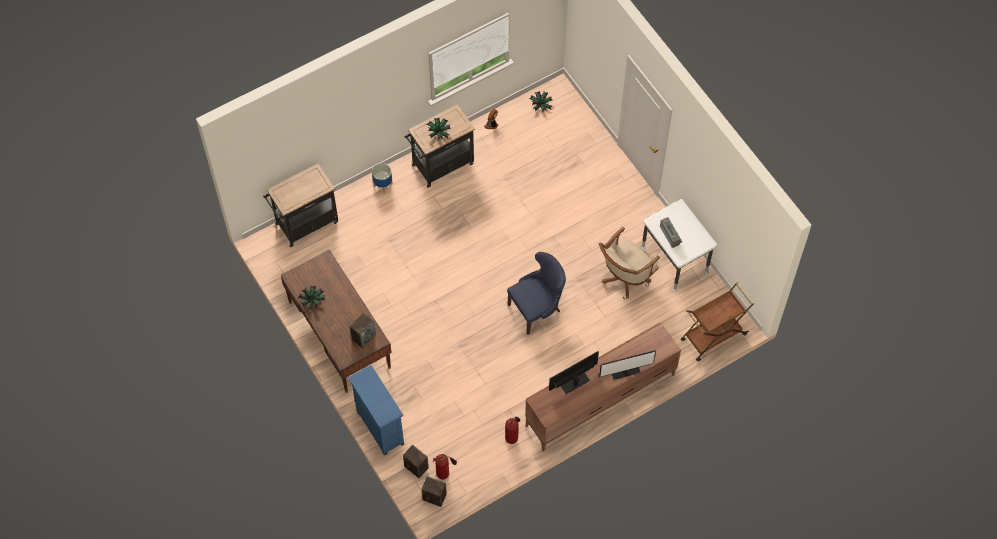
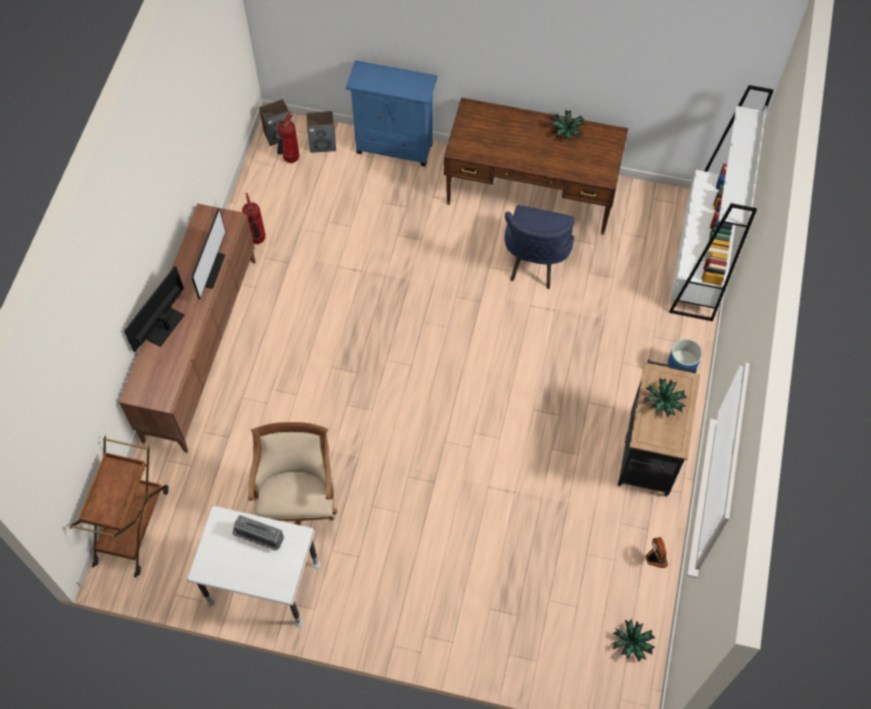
camera: 135 degrees right, 0 degrees up
black cart [263,164,338,247] -> white bookcase [669,85,773,321]
speaker [350,313,376,349] -> none
blue chair [507,252,566,335] -> blue chair moved to [505,205,574,289]

